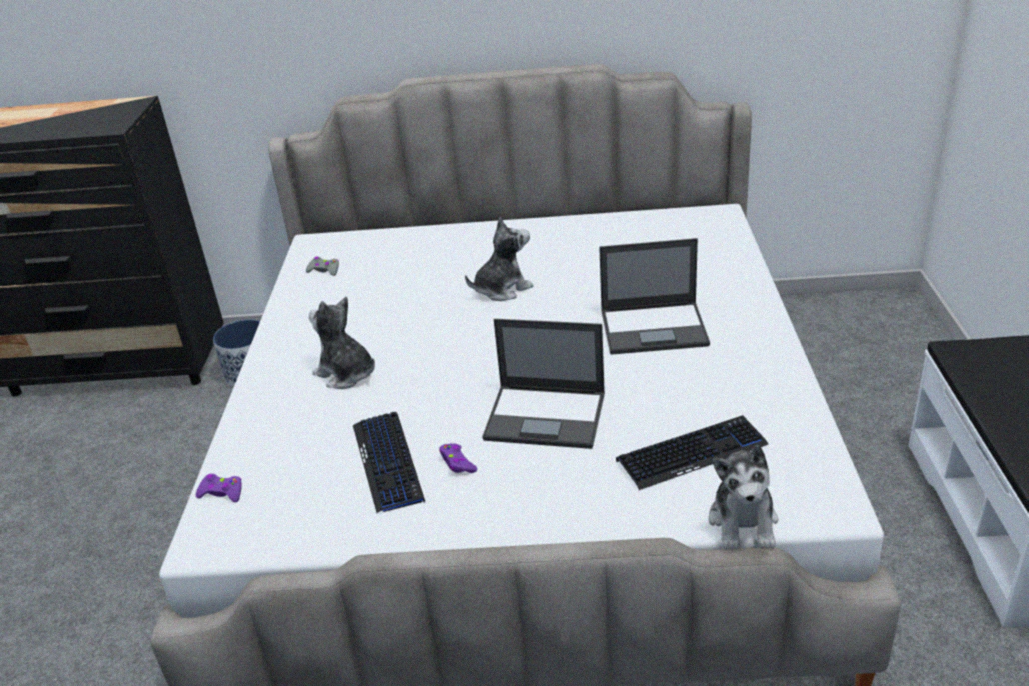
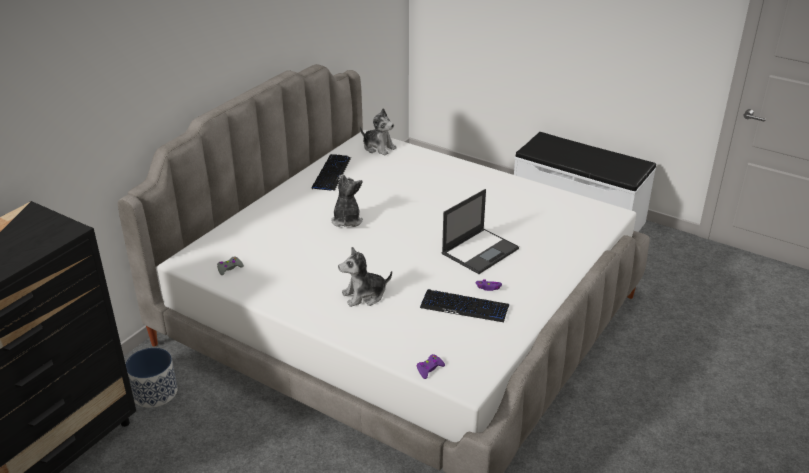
camera: 60 degrees left, 0 degrees up
laptop [599,238,710,355] -> none
keyboard [616,415,768,490] -> keyboard moved to [312,154,351,191]
plush toy [709,445,778,550] -> plush toy moved to [360,108,397,156]

